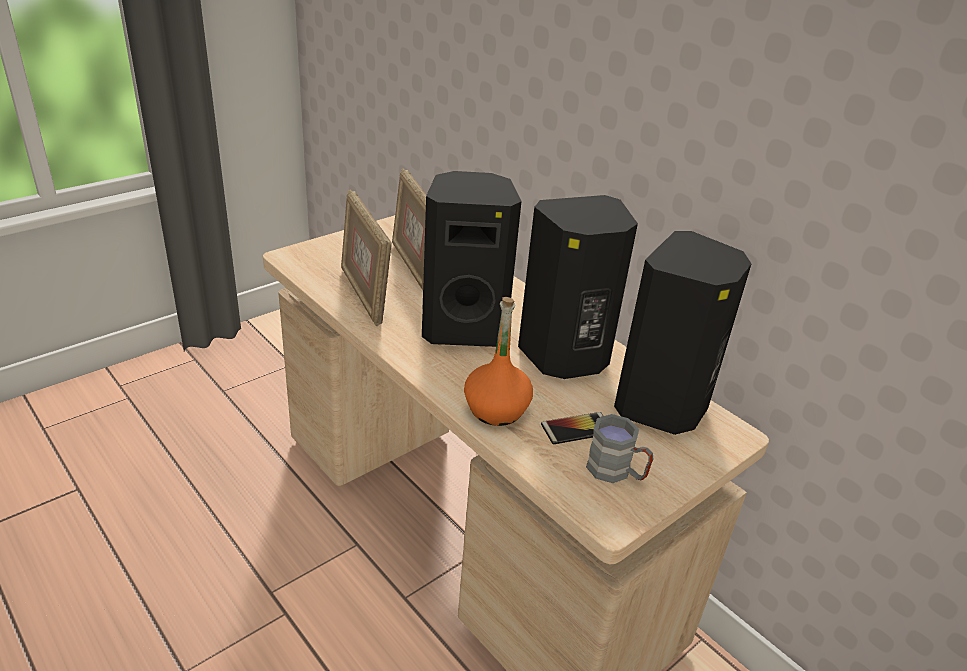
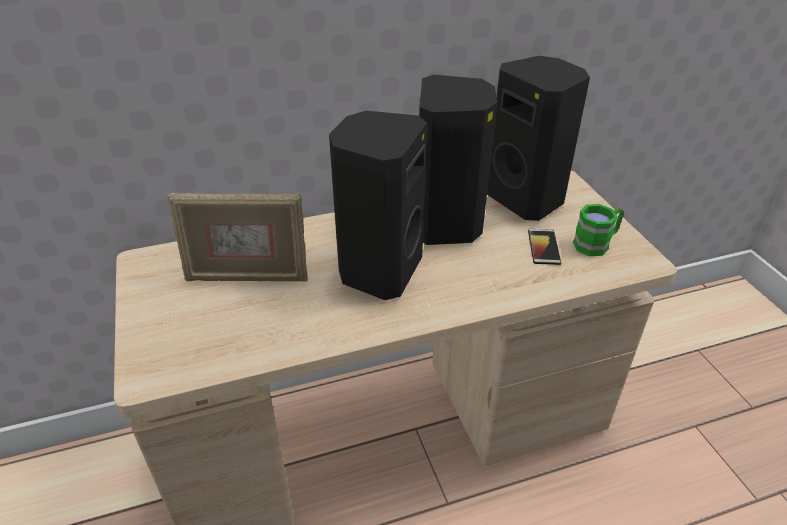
camera: 65 degrees left, 5 degrees up
picture frame [341,190,392,326] -> none
orange bottle [464,297,533,426] -> none
grey mug [586,414,653,483] -> green mug [573,204,624,256]

